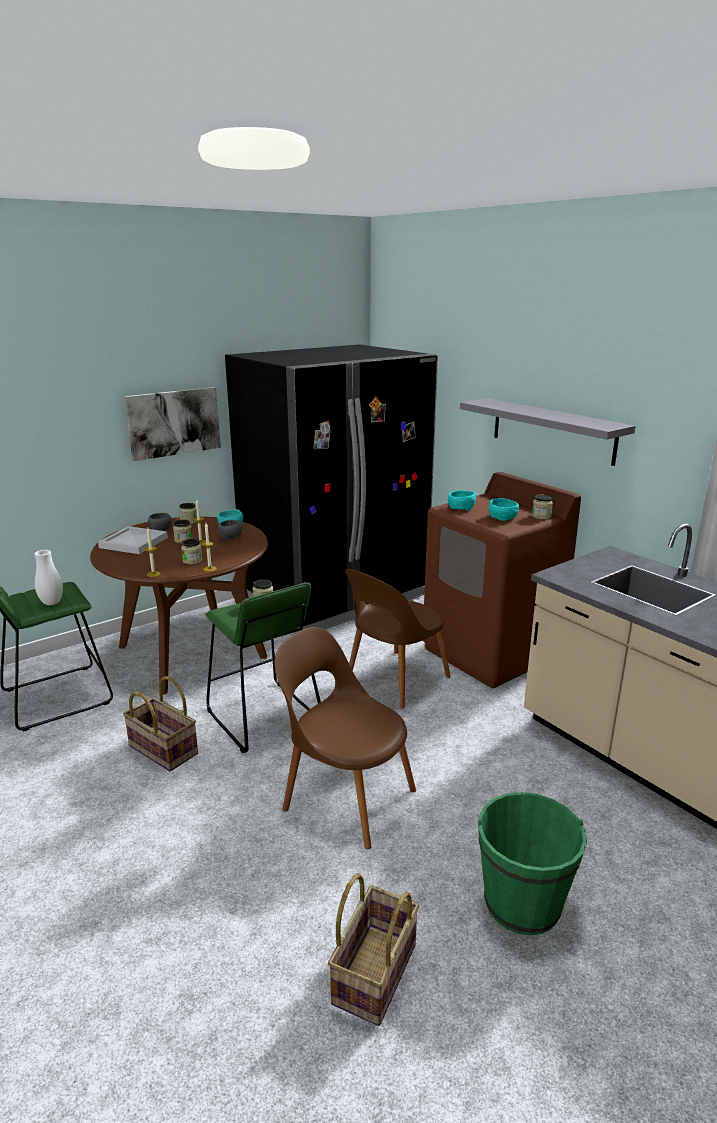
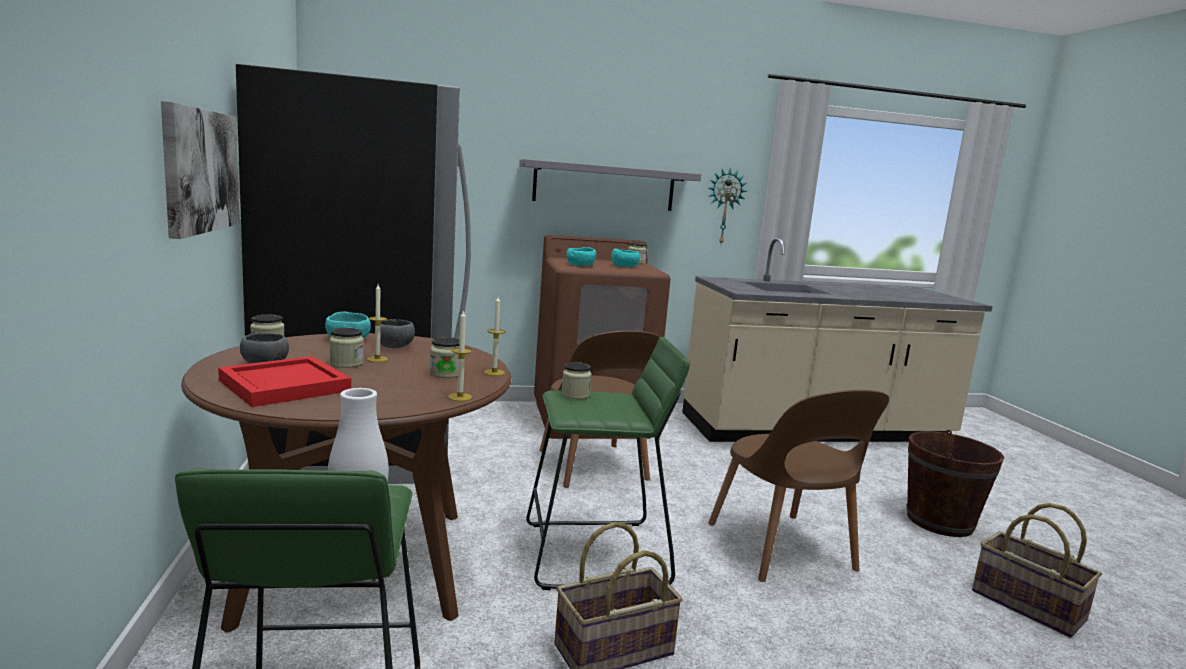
camera: 65 degrees left, 10 degrees down
white tray [98,526,168,554] -> red tray [218,356,351,407]
brown chair [274,627,416,849] -> brown chair turned 75 degrees counterclockwise [708,390,889,582]
green bucket [478,792,587,935] -> brown bucket [906,430,1005,537]
none -> wall clock [708,167,747,244]

